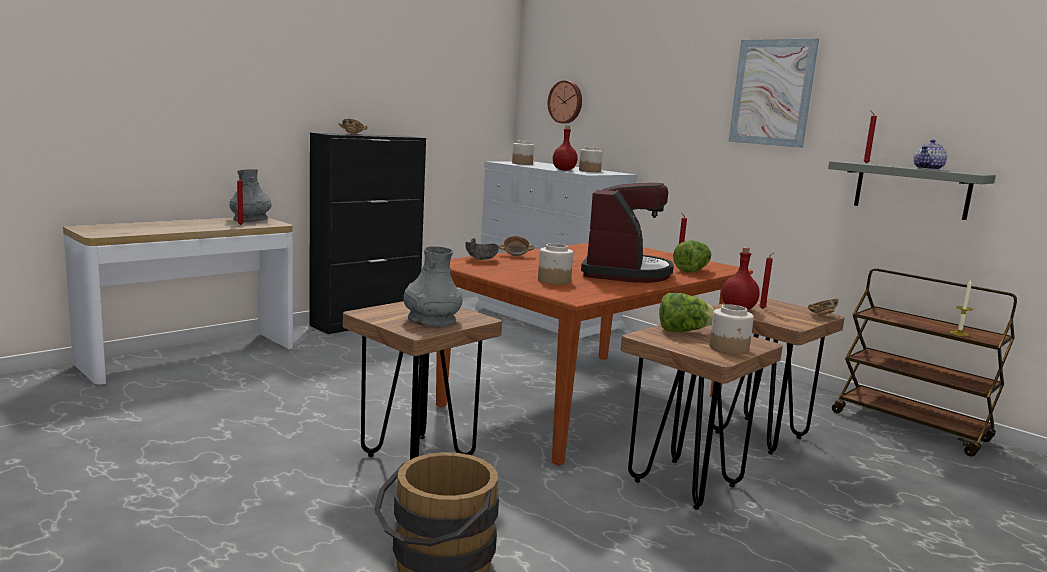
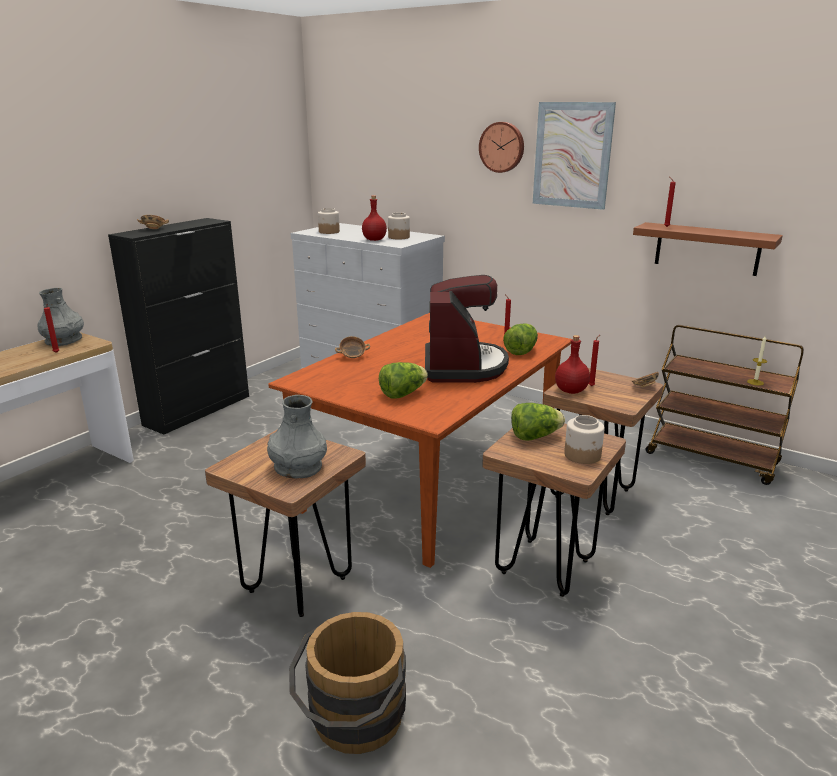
camera: 10 degrees left, 10 degrees up
grey bowl [465,238,499,260] -> none
jar [538,243,573,285] -> lettuce [379,362,428,399]
wall clock [548,80,582,124] -> wall clock moved to [479,122,524,173]
grey shelf [828,161,996,220] -> brown shelf [633,222,783,276]
teapot [914,139,947,170] -> none

